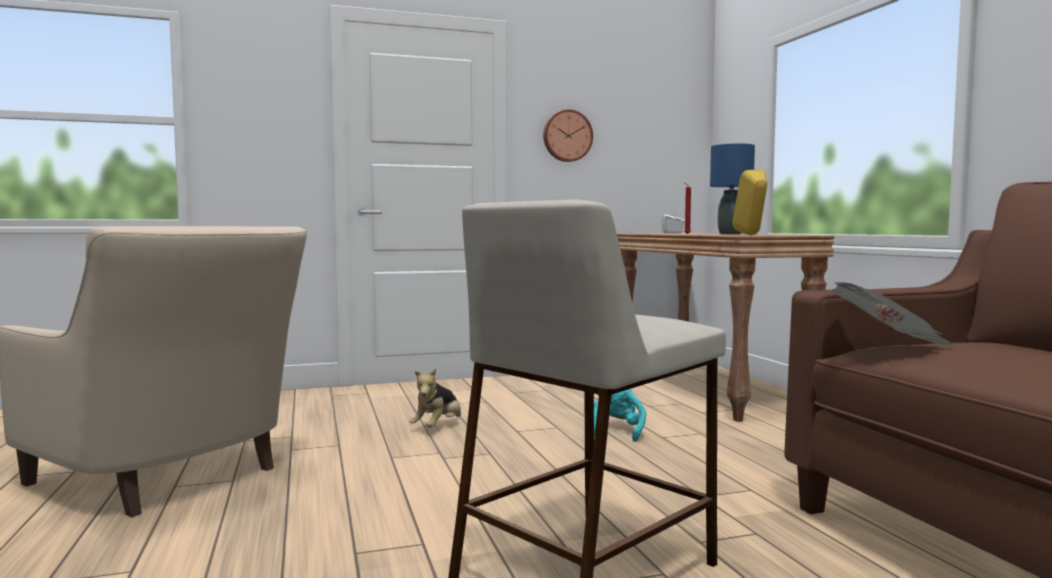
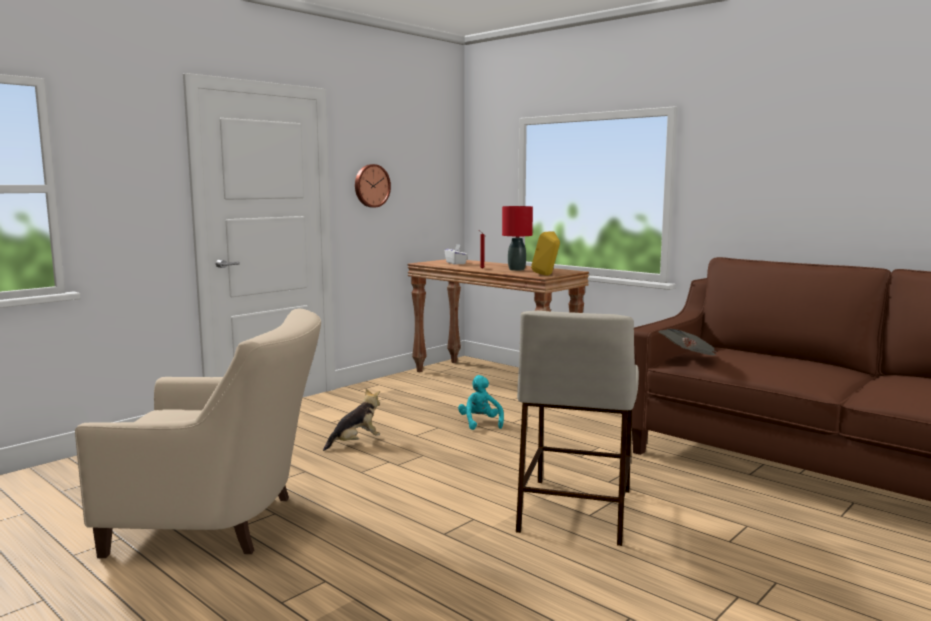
camera: 30 degrees left, 5 degrees up
plush toy [410,368,461,428] -> plush toy turned 120 degrees counterclockwise [323,389,380,451]
blue table lamp [710,144,755,234] -> red table lamp [502,206,533,271]

